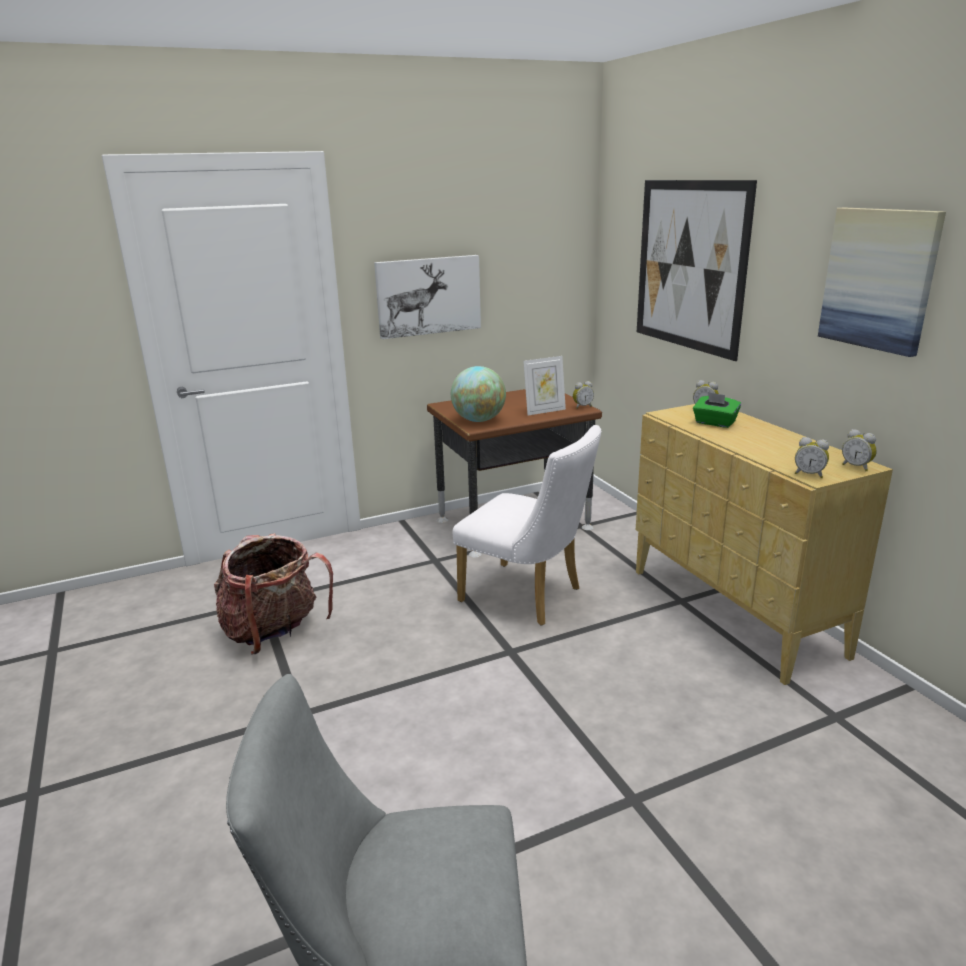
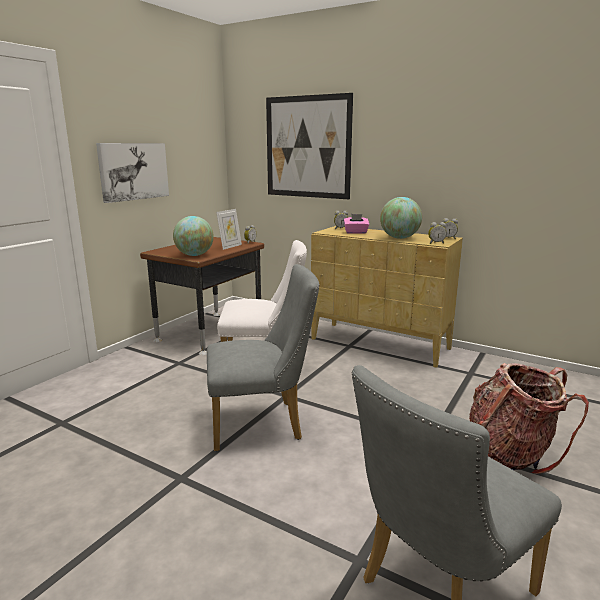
camera: 35 degrees left, 5 degrees down
backpack [214,533,333,655] -> backpack moved to [469,363,589,474]
green tissue box [693,392,741,428] -> pink tissue box [344,214,369,234]
picture [818,207,946,357] -> none
none -> grey chair [207,264,319,451]
none -> globe [380,197,422,239]

